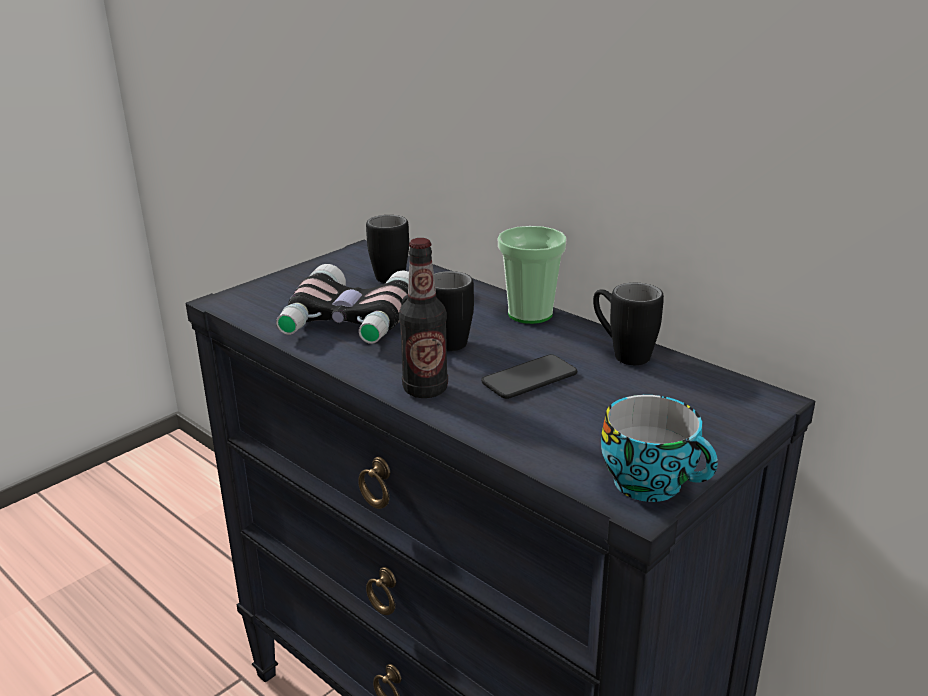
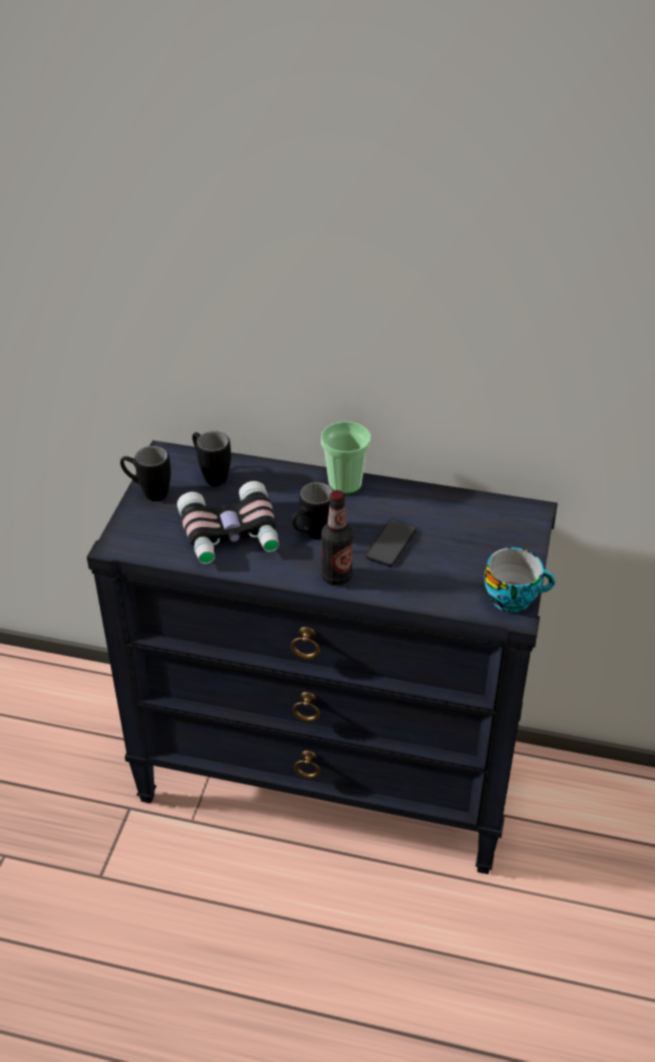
camera: 30 degrees left, 15 degrees up
black mug [593,283,664,365] -> black mug moved to [120,446,171,501]

